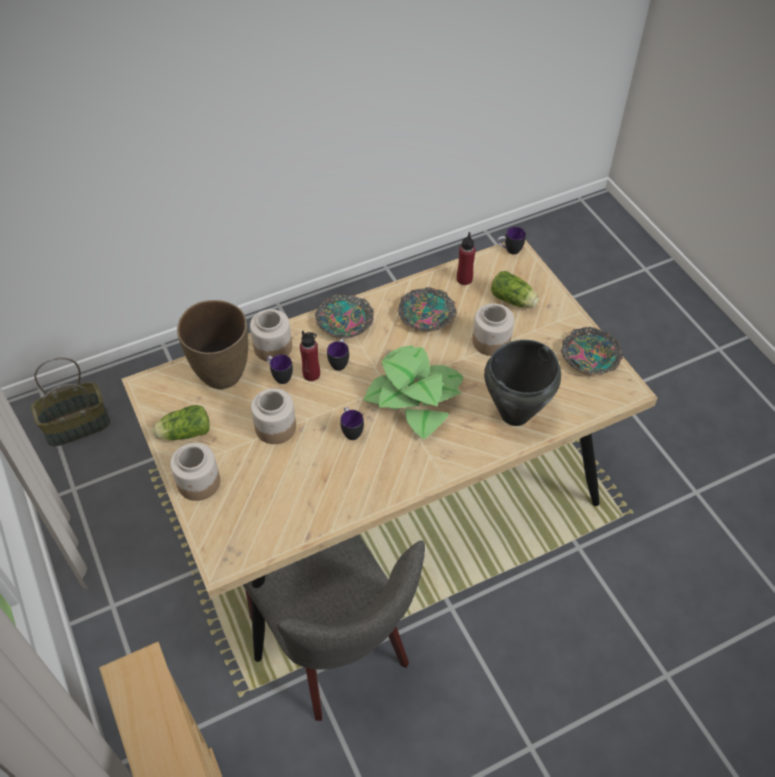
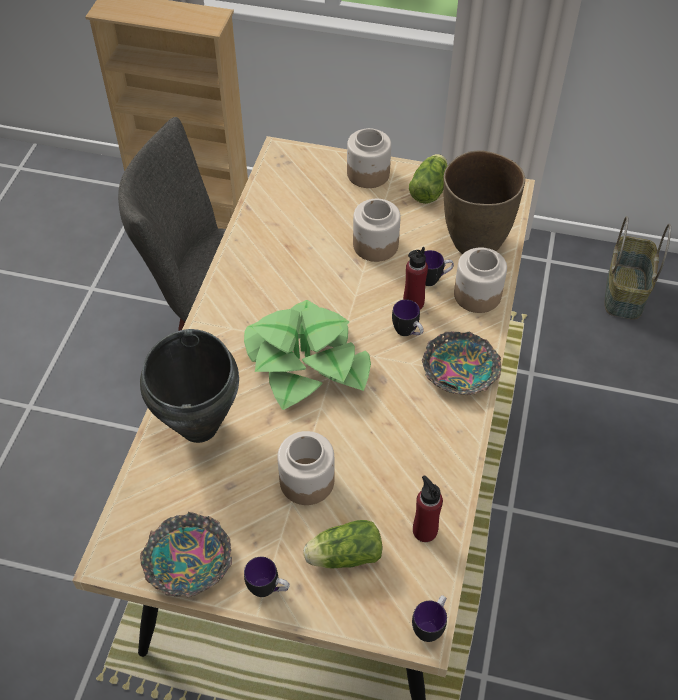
camera: 130 degrees right, 0 degrees up
mug [340,407,364,440] -> mug moved to [244,557,290,597]
bowl [398,287,457,331] -> none

